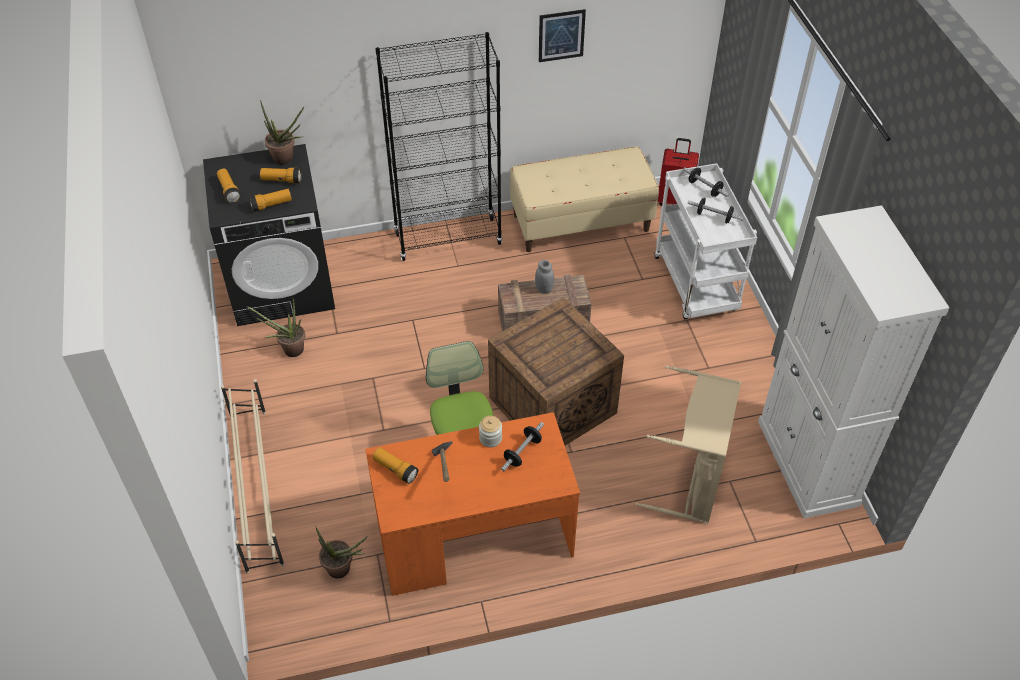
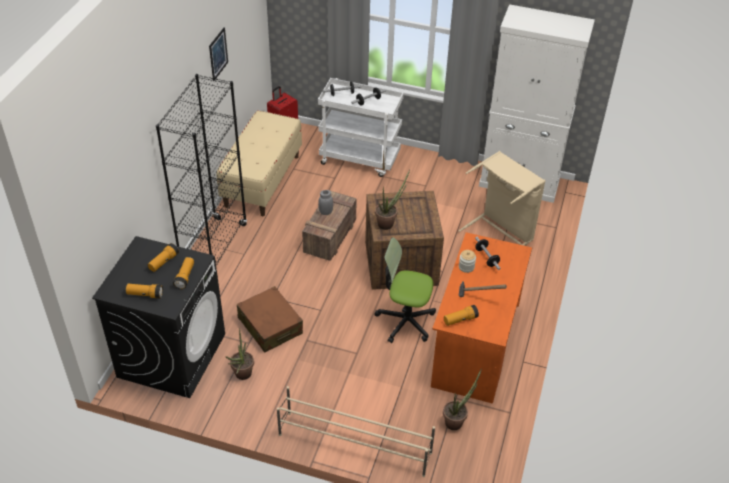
camera: 60 degrees left, 5 degrees down
potted plant [260,100,304,165] -> potted plant moved to [375,170,410,230]
none -> brown suitcase [237,286,303,353]

